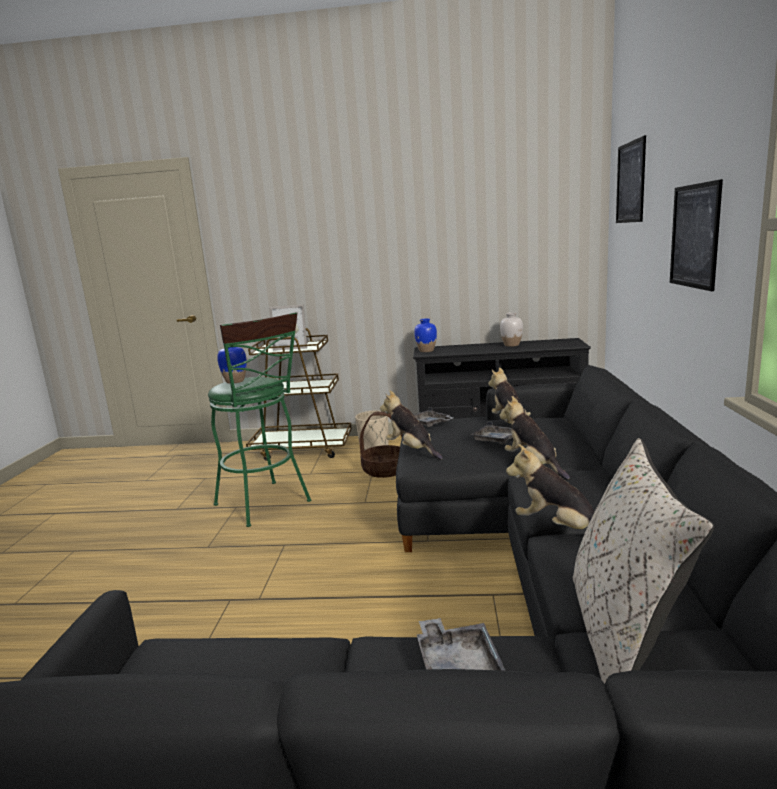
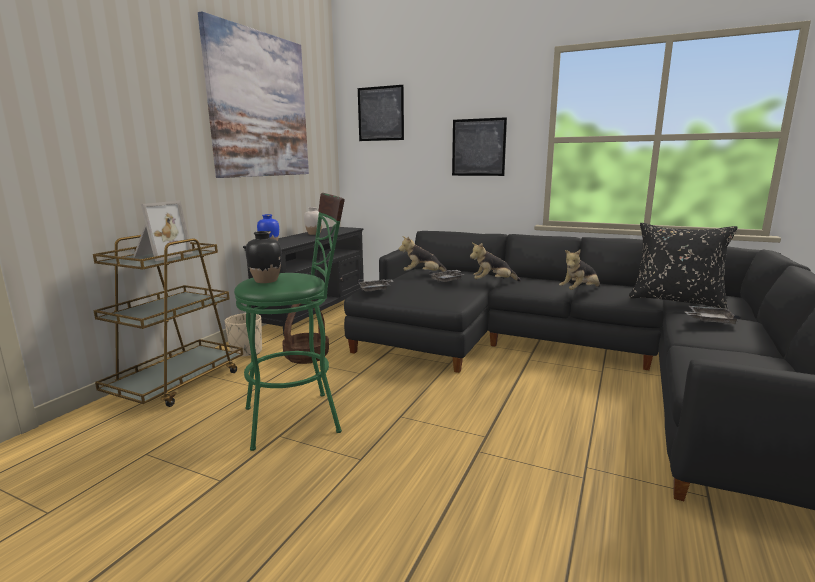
camera: 70 degrees left, 0 degrees up
blue vase [217,343,247,384] -> black vase [246,231,282,283]
plush toy [380,390,443,460] -> none
beige pillow [573,438,714,684] -> black pillow [629,223,738,309]
none -> picture [198,11,309,178]

